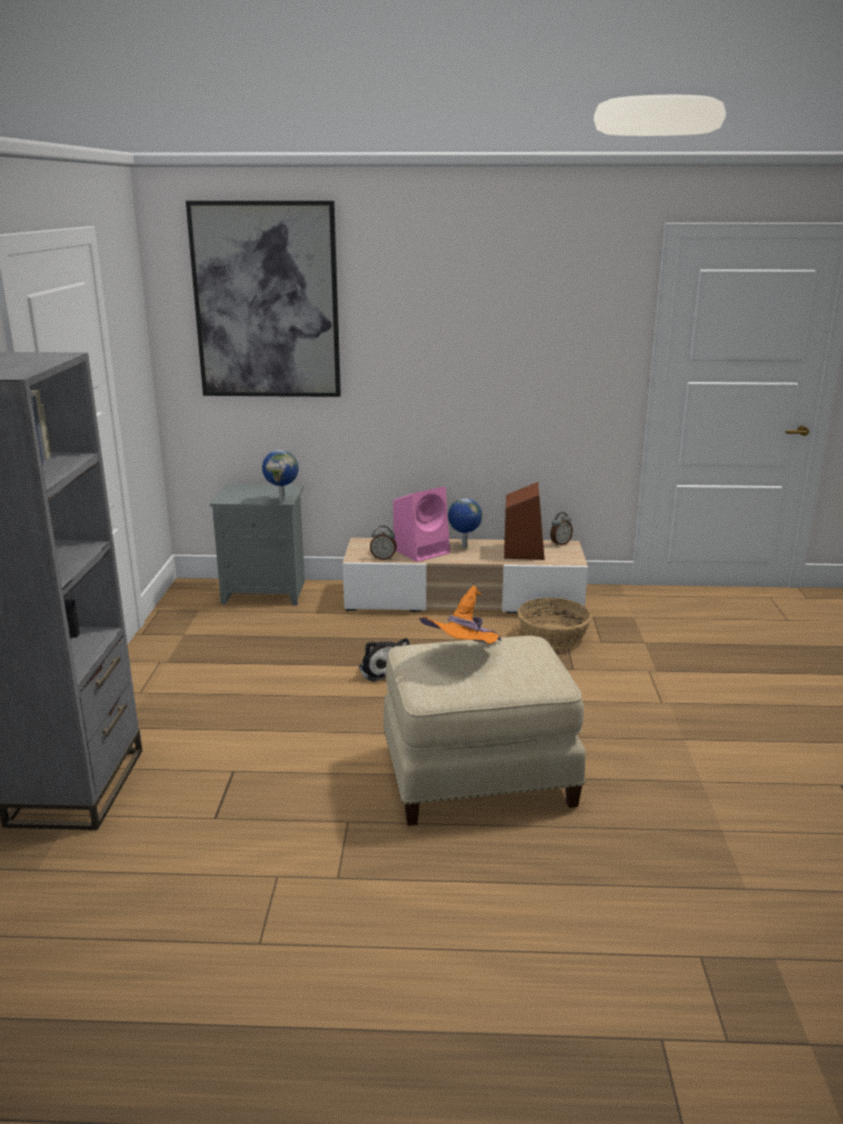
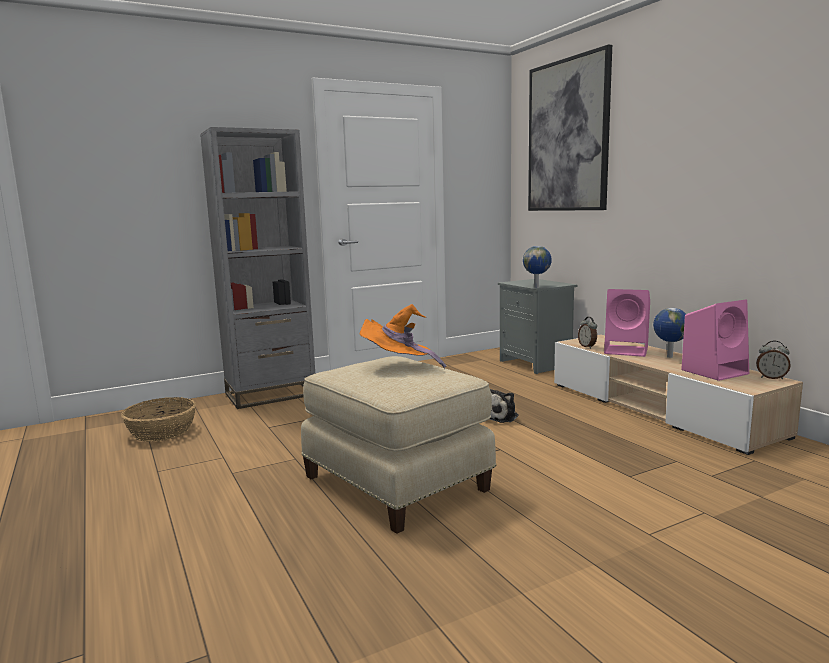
camera: 60 degrees right, 10 degrees down
brown speaker [504,482,545,560] -> pink speaker [681,300,749,381]
basket [518,598,592,649] -> basket moved to [121,397,196,442]

